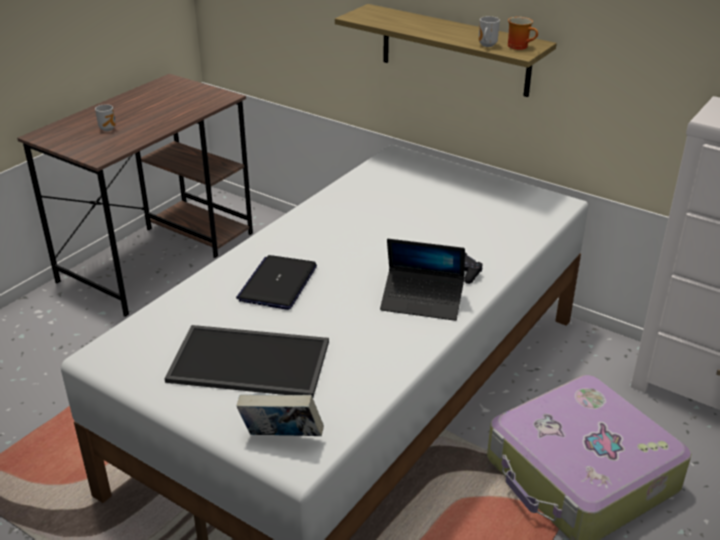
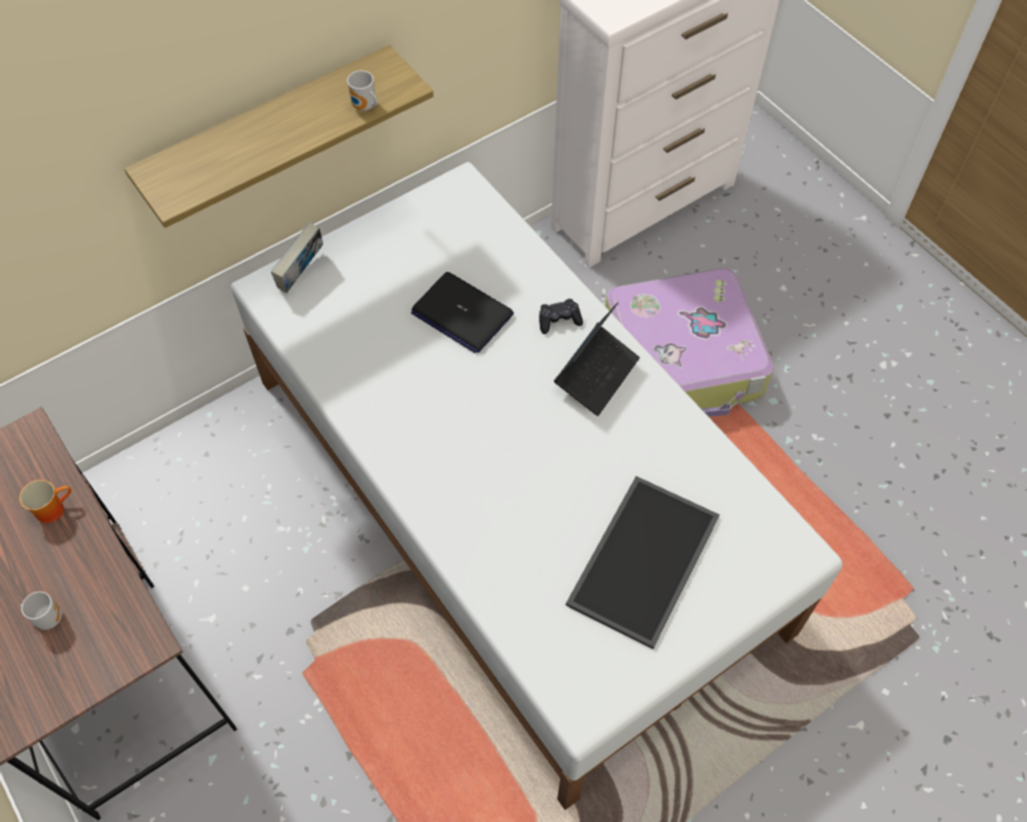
camera: 70 degrees left, 25 degrees up
laptop [236,255,317,310] -> laptop moved to [411,272,514,353]
book [237,394,324,436] -> book moved to [271,222,323,293]
mug [508,17,538,50] -> mug moved to [19,480,71,523]

